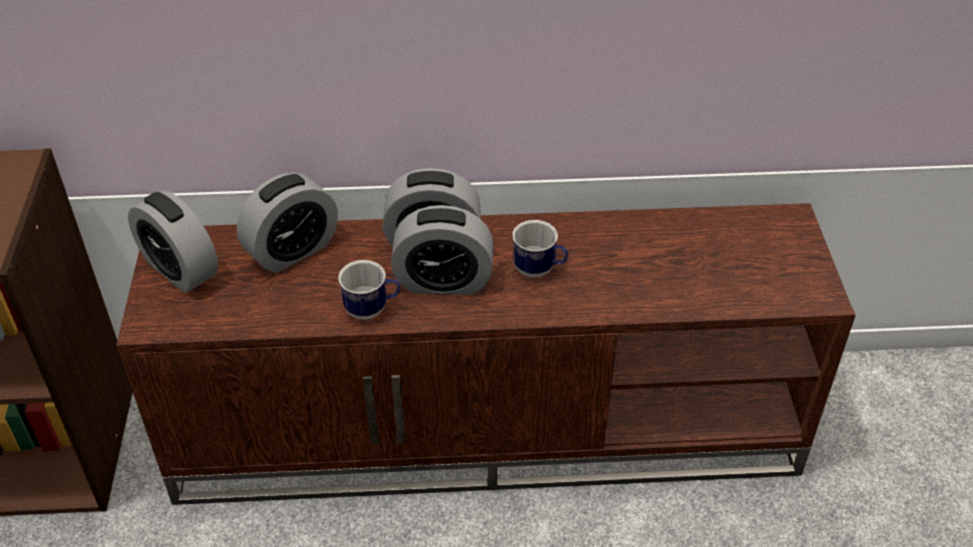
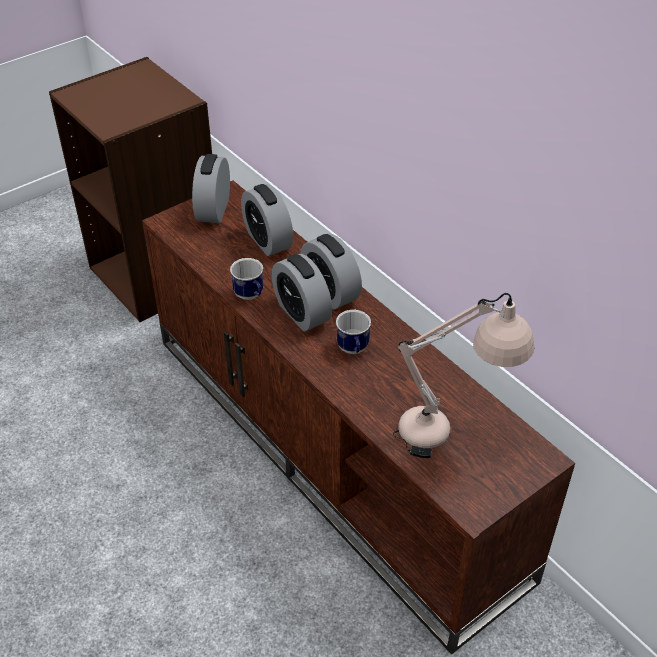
camera: 55 degrees right, 0 degrees up
alarm clock [237,173,338,273] -> alarm clock turned 45 degrees clockwise [241,184,293,256]
none -> beige table lamp [393,293,534,458]

